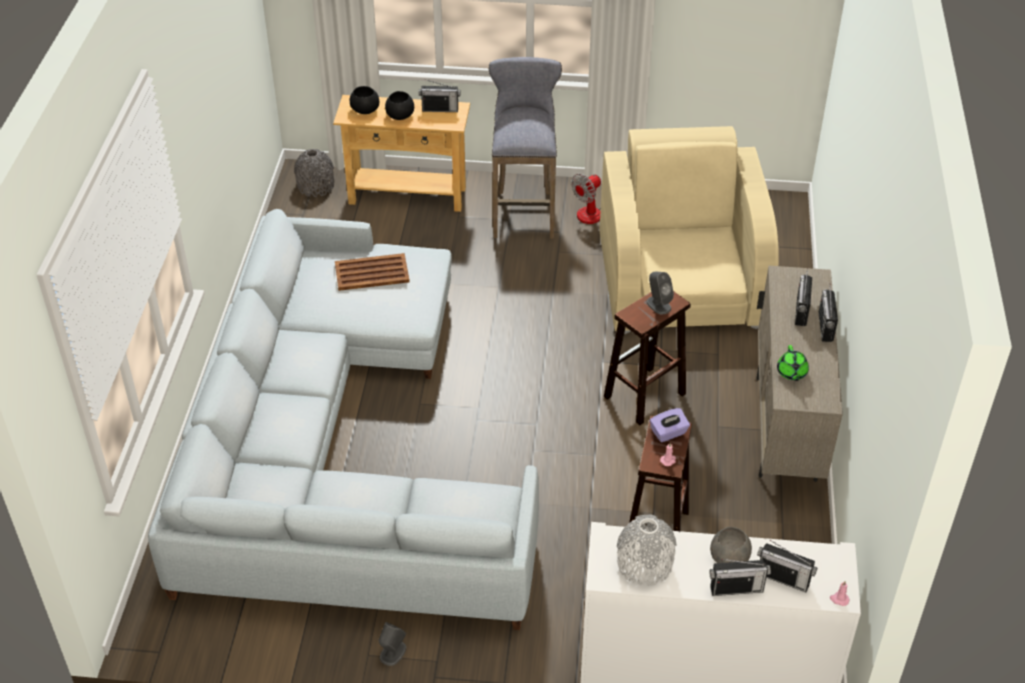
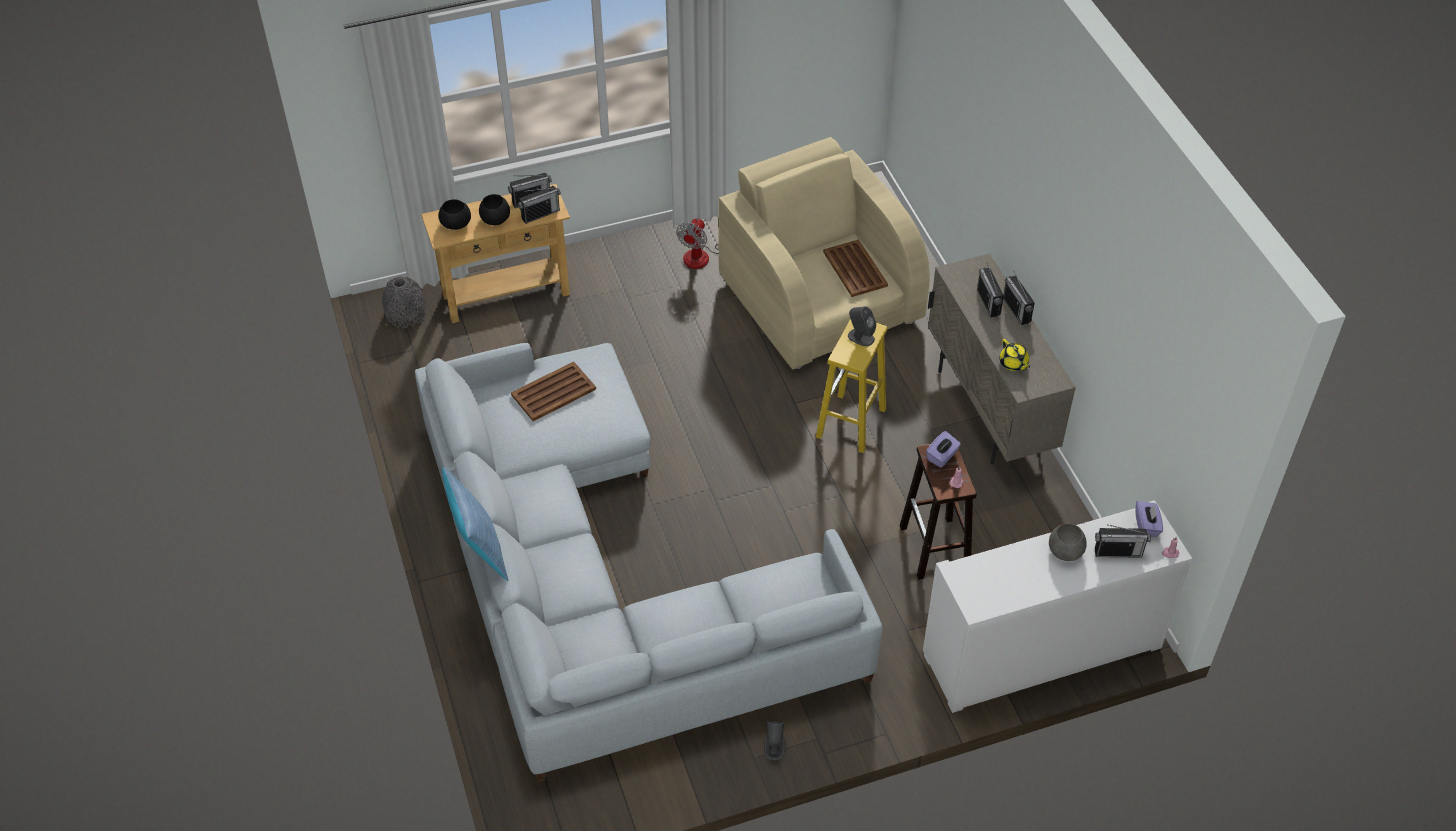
camera: 25 degrees left, 5 degrees up
grey stool [489,57,562,239] -> none
brown stool [604,291,691,425] -> yellow stool [816,319,887,453]
grey vase [617,514,677,586] -> none
radio [709,559,771,596] -> radio moved to [518,186,561,224]
green teapot [777,345,809,381] -> yellow teapot [999,339,1030,371]
none -> pillow [442,467,508,581]
none -> brown tray [823,239,888,297]
none -> purple tissue box [1135,501,1163,537]

